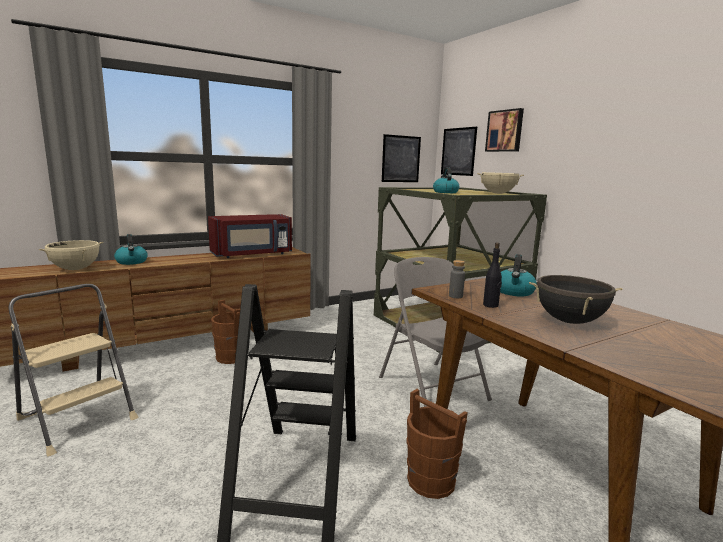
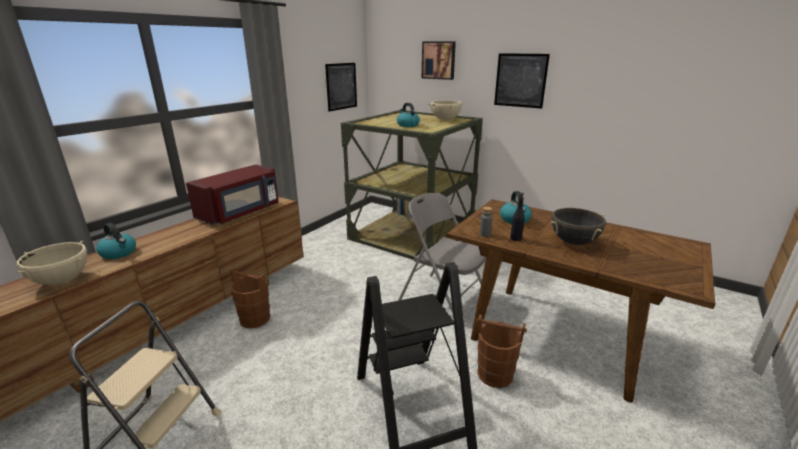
camera: 25 degrees left, 10 degrees up
picture [441,127,477,176] -> picture moved to [494,53,550,109]

